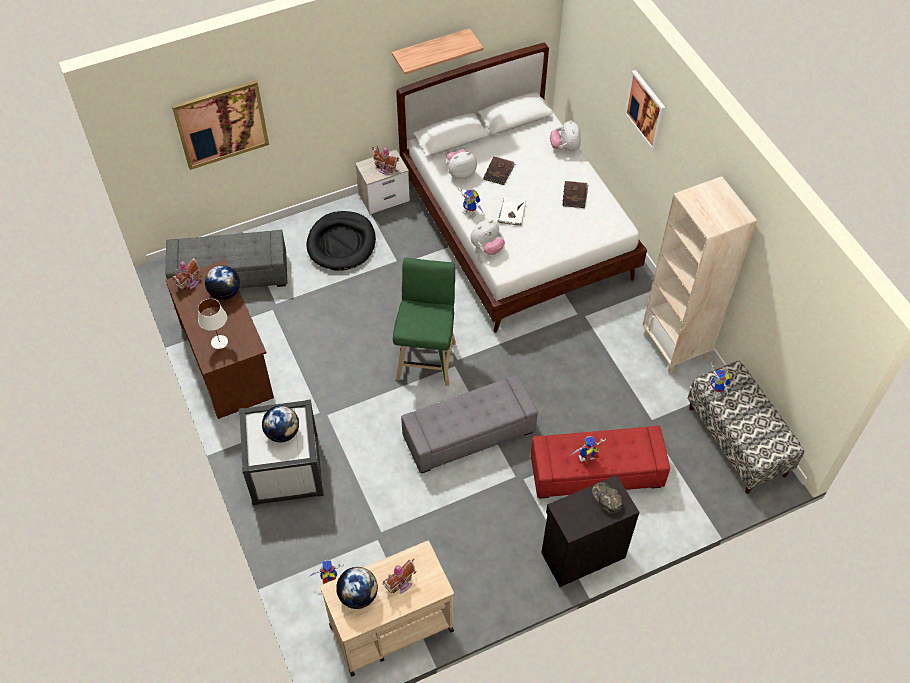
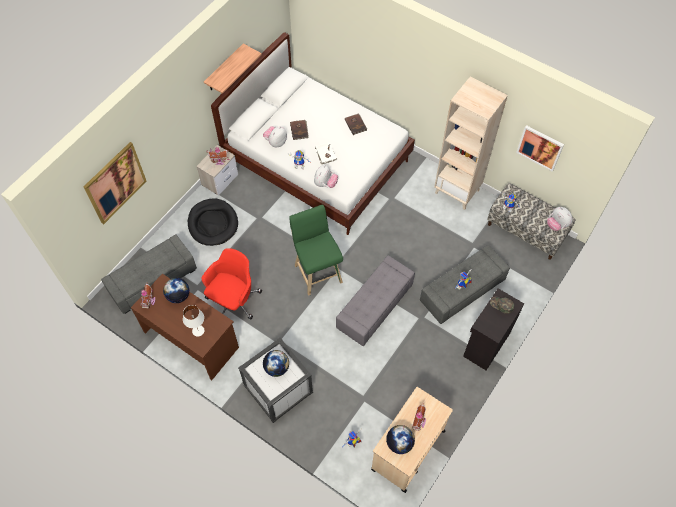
camera: 30 degrees left, 5 degrees up
red ottoman [531,426,670,499] -> grey ottoman [420,245,510,324]
plush toy [550,120,581,152] -> plush toy moved to [547,207,573,231]
picture [625,70,665,151] -> picture moved to [516,125,564,172]
none -> red office chair [202,248,262,319]

